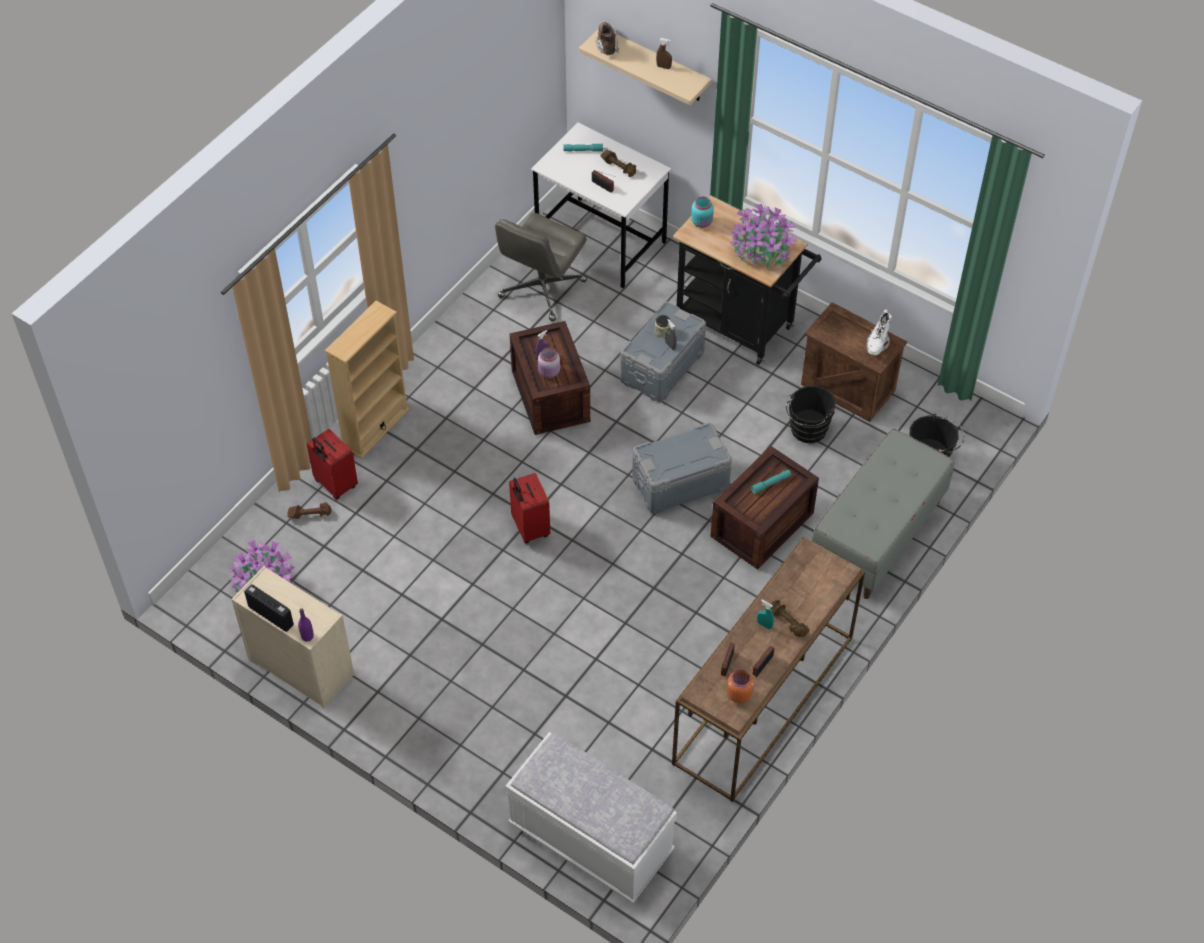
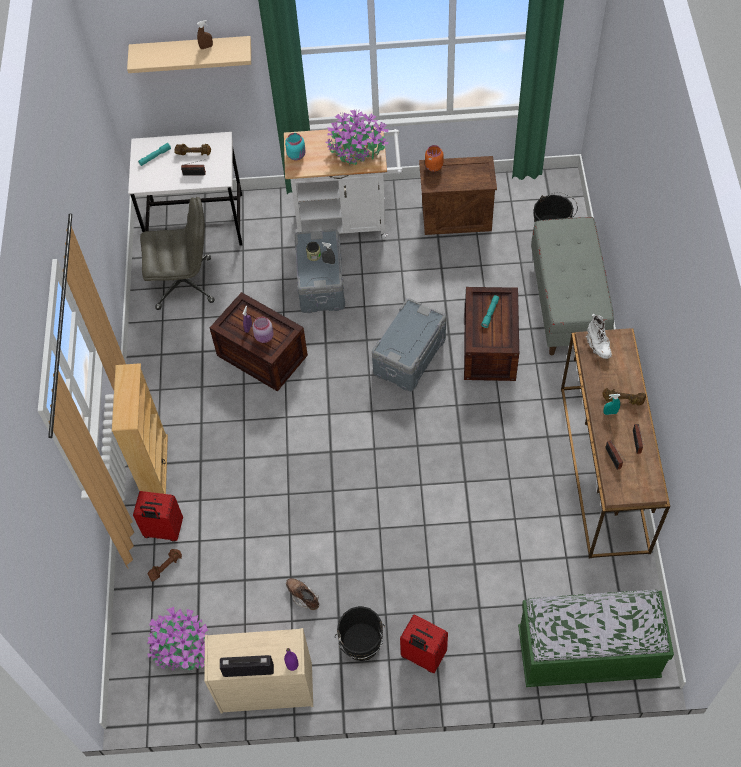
camera: 35 degrees left, 5 degrees up
grey office chair [495,213,587,321] -> grey office chair turned 90 degrees counterclockwise [140,197,214,310]
white bench [505,732,677,903] -> green bench [518,590,674,687]
red suitcase [509,473,550,543] -> red suitcase moved to [400,614,448,673]
brown boot [596,22,619,55] -> brown boot moved to [286,578,319,610]
black cart [673,195,821,365] -> white cart [284,126,403,240]
orange jar [727,670,754,703] -> orange jar moved to [425,145,444,172]
black bucket [786,386,836,443] -> black bucket moved to [334,606,385,661]
white boot [865,309,892,355] -> white boot moved to [585,314,612,359]

